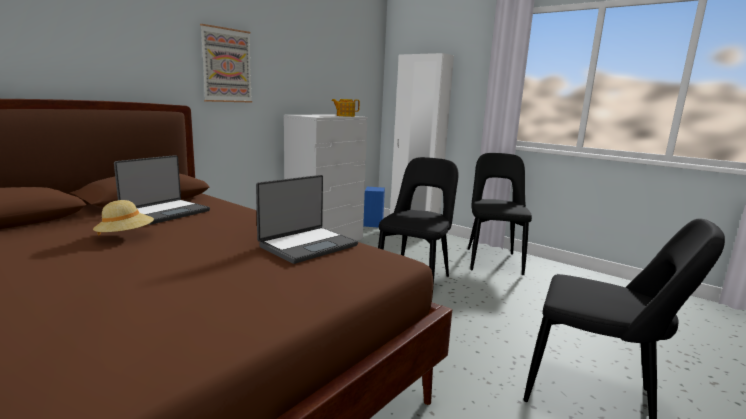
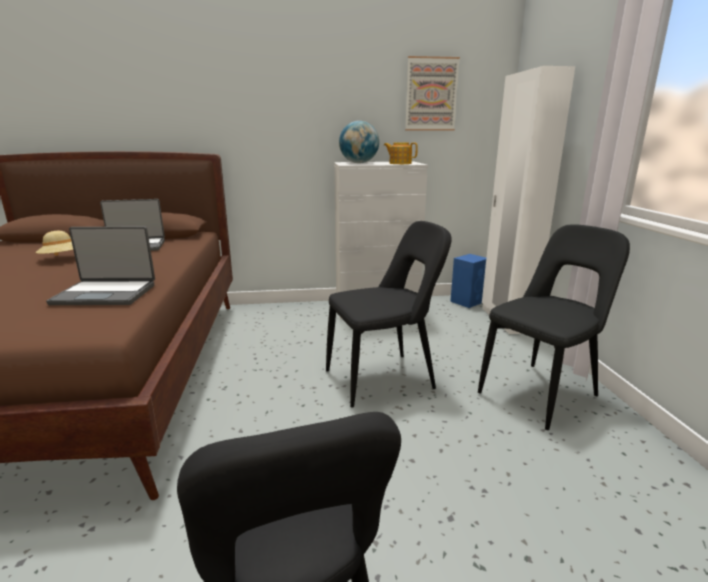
camera: 45 degrees right, 5 degrees up
picture [200,24,252,103] -> picture moved to [405,56,460,131]
none -> globe [339,121,379,163]

